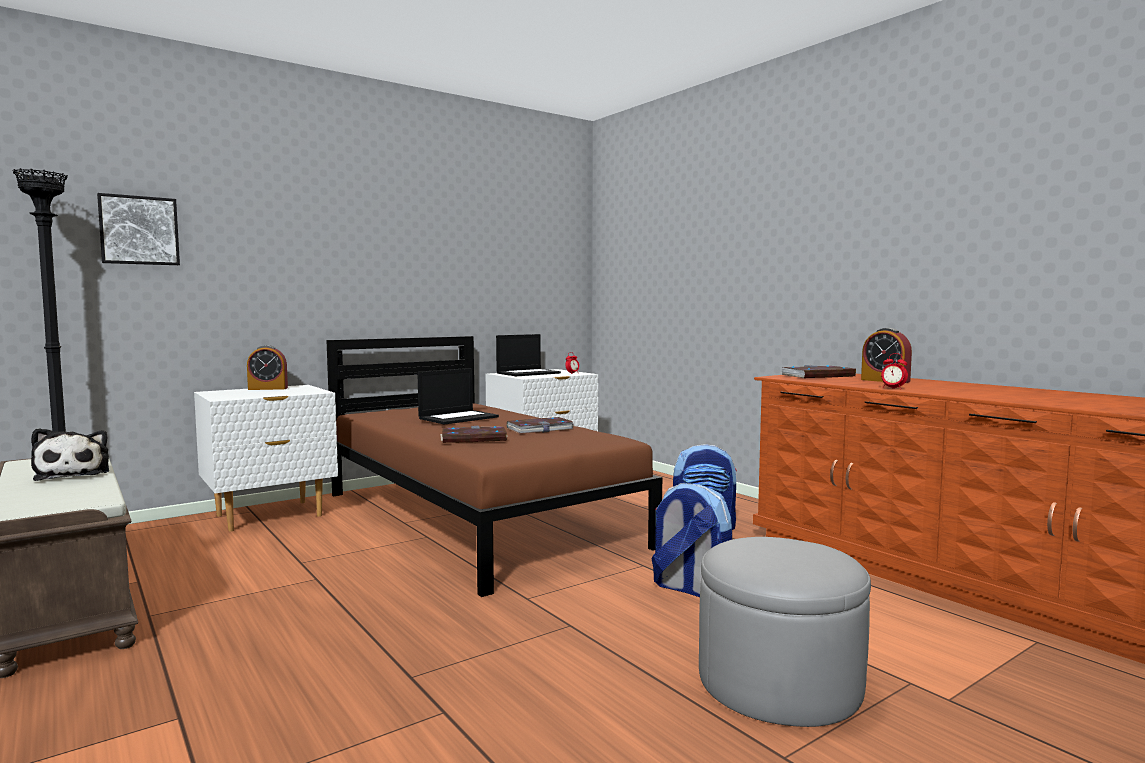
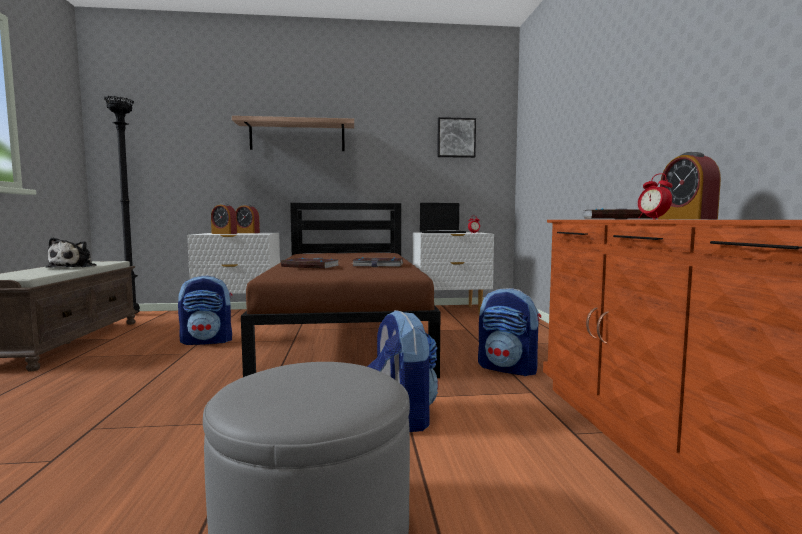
camera: 30 degrees right, 0 degrees up
picture [97,193,180,265] -> picture moved to [437,117,476,158]
laptop [417,368,499,425] -> none
none -> backpack [178,275,232,345]
none -> alarm clock [211,203,237,234]
none -> shelf [232,116,354,151]

